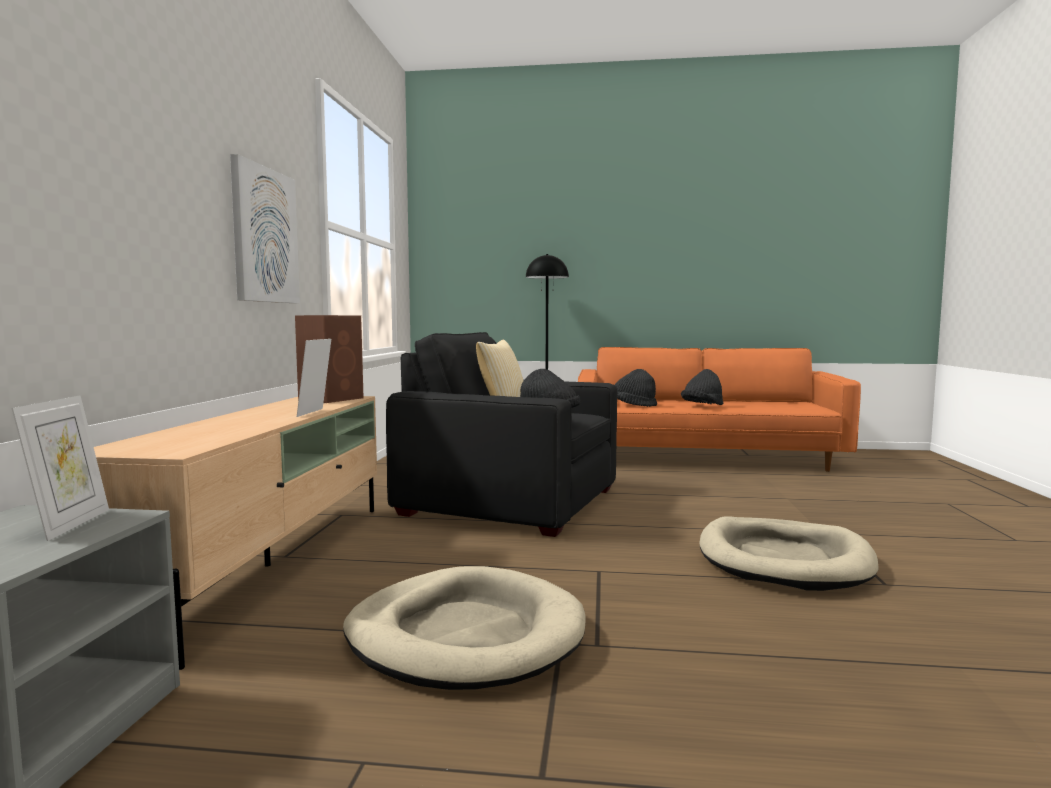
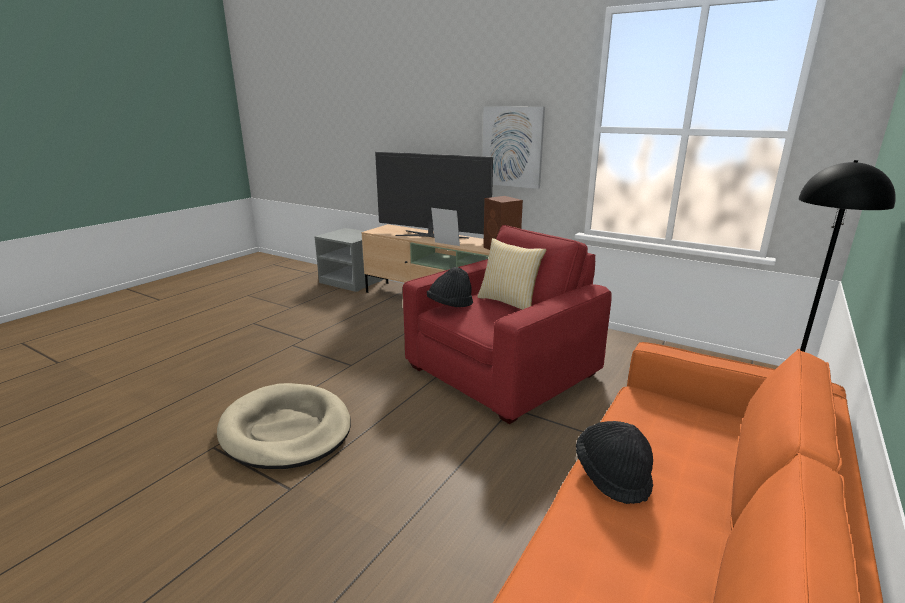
camera: 115 degrees right, 15 degrees up
picture frame [11,395,109,541] -> none
beige dog bed [343,566,586,690] -> none
black armchair [386,332,617,537] -> red armchair [403,225,611,424]
black hat [615,369,657,407] -> none
none -> television [375,152,493,238]

